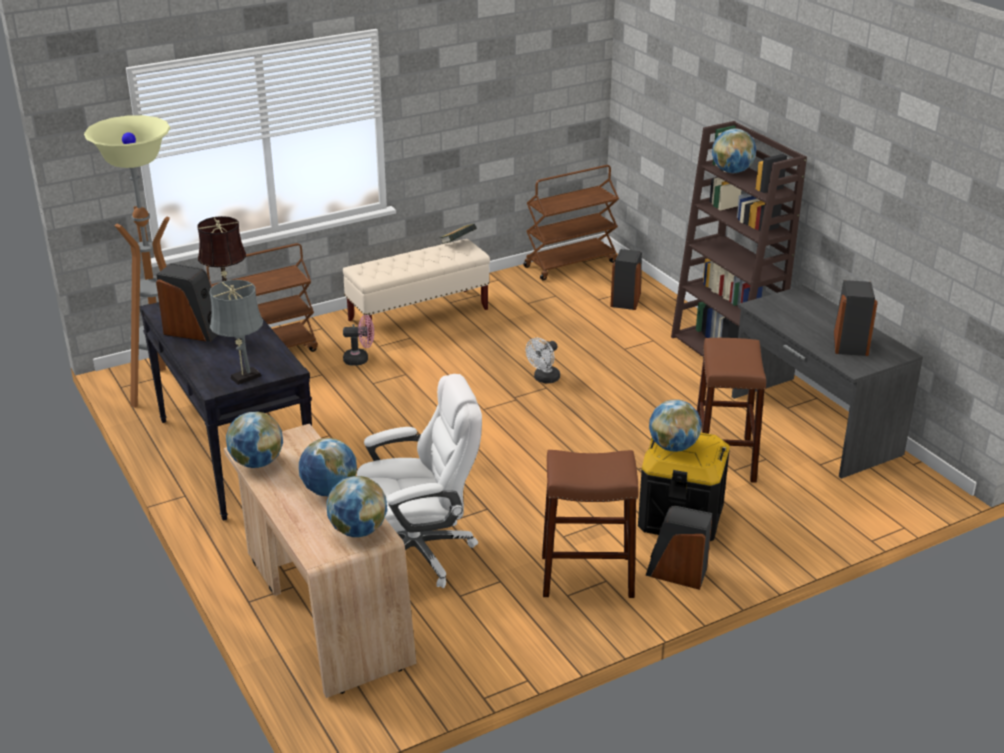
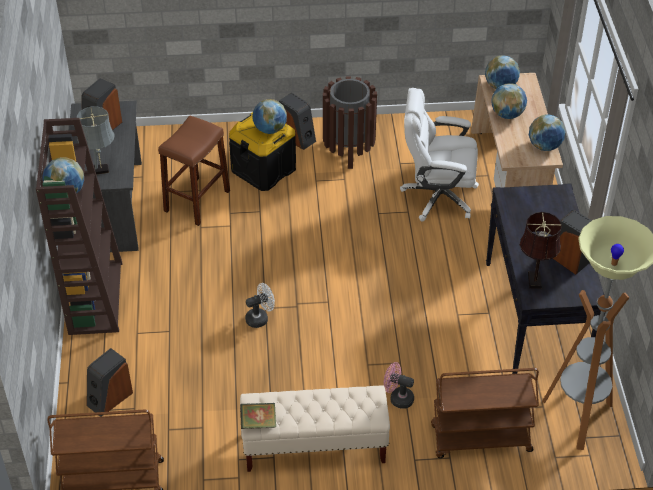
camera: 155 degrees left, 15 degrees up
grey table lamp [209,280,263,385] -> grey table lamp moved to [77,106,115,175]
brown stool [542,450,639,598] -> brown trash can [323,76,377,169]

